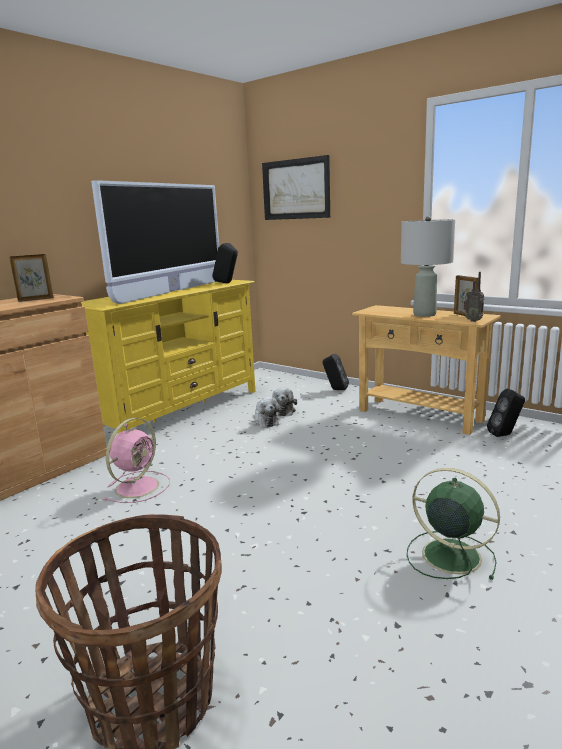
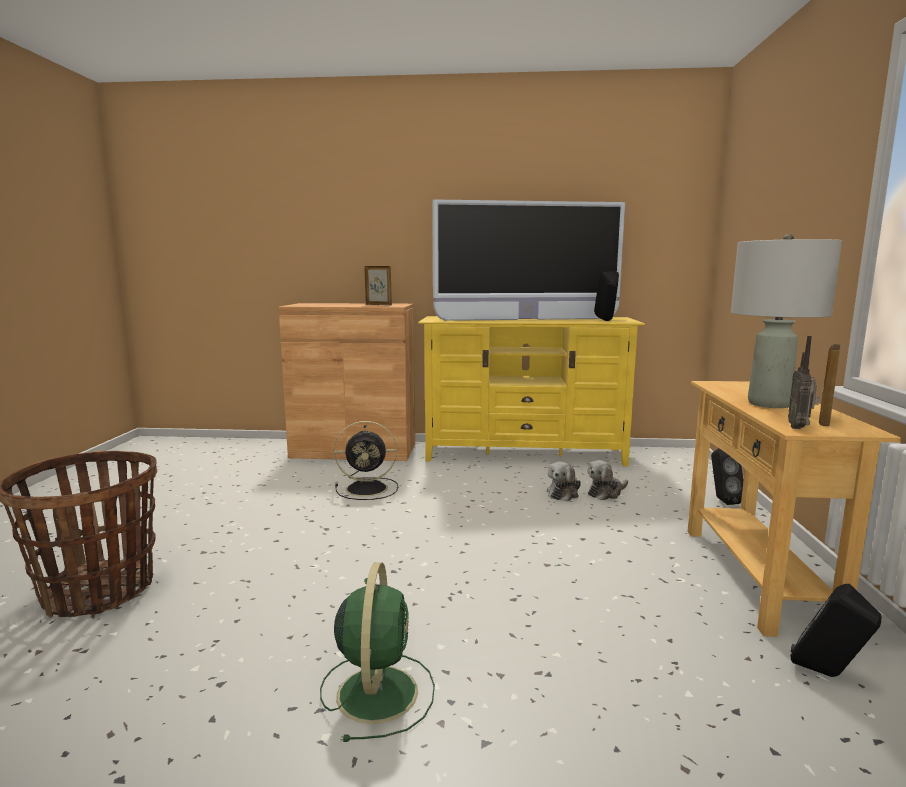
camera: 55 degrees right, 5 degrees down
pink fan [103,418,170,503] -> black fan [334,421,398,500]
picture [262,155,330,220] -> none

